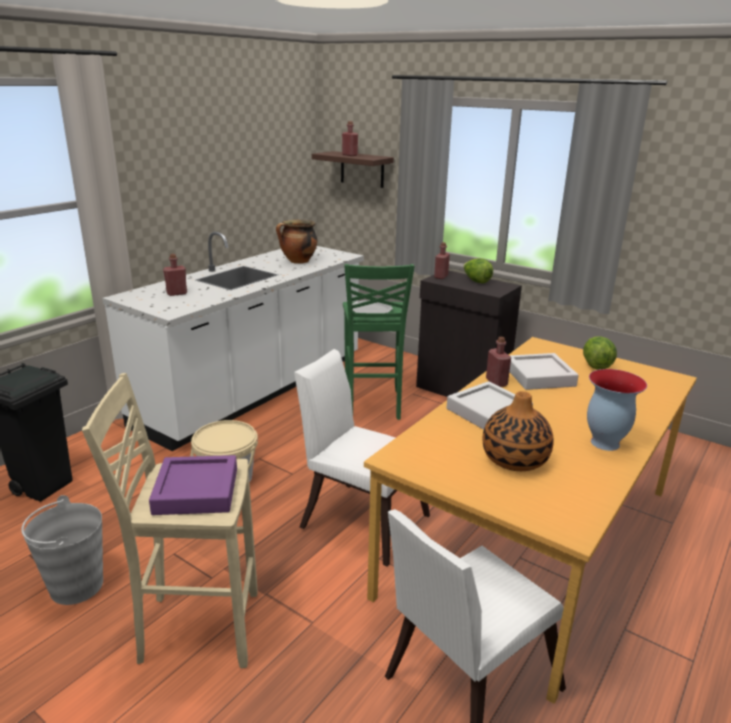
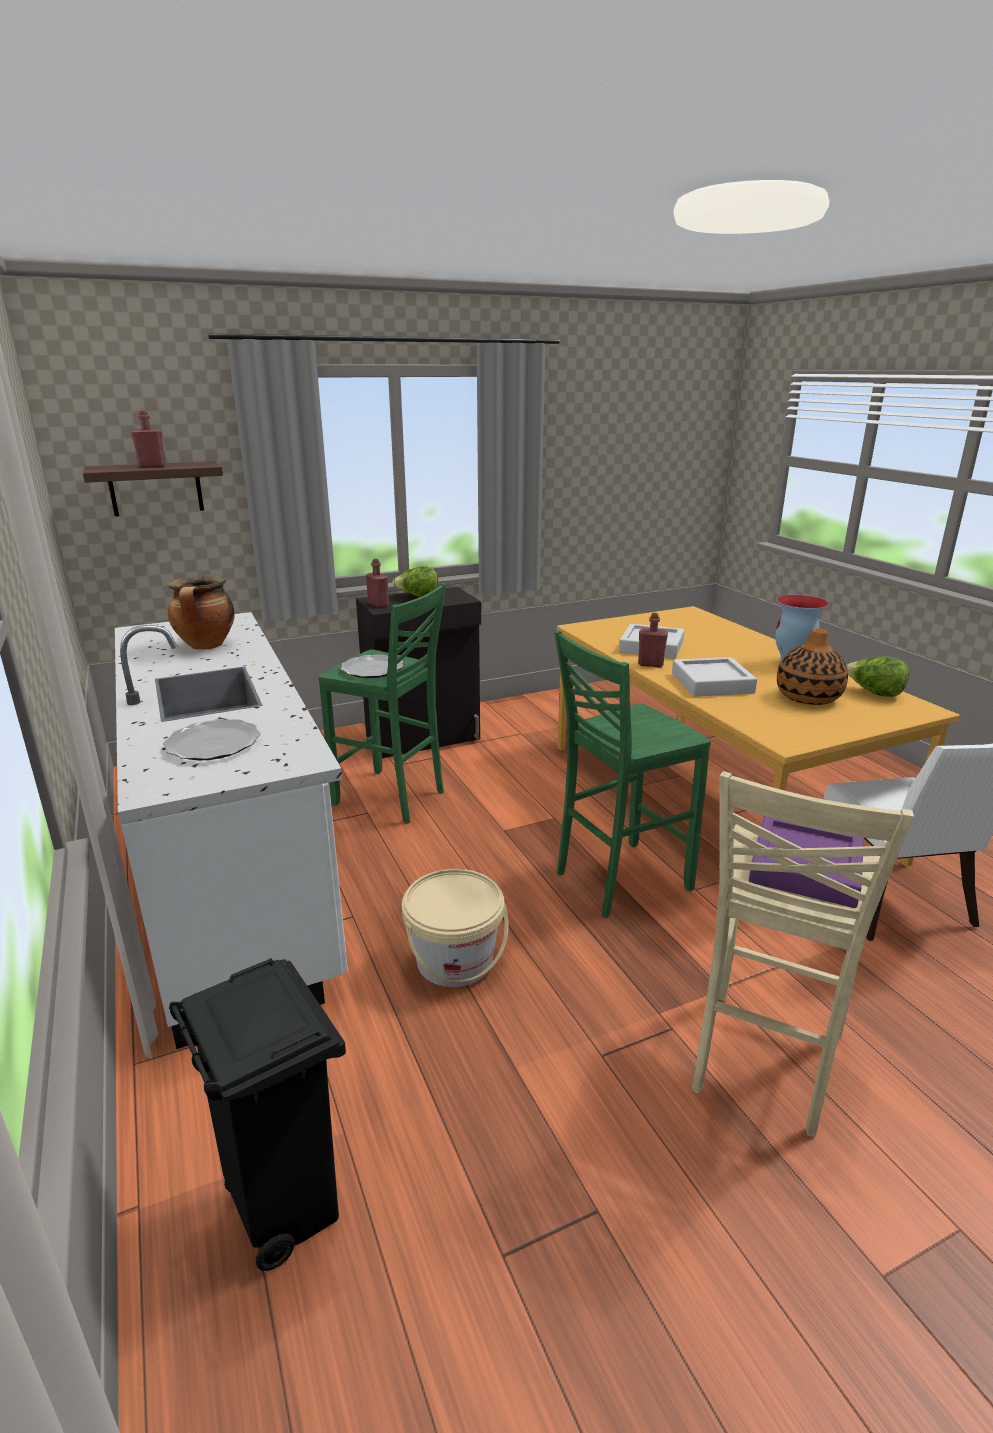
camera: 60 degrees left, 0 degrees up
grey bucket [21,495,103,605] -> none
red bottle [163,254,187,296] -> plate [163,719,261,760]
white chair [294,349,430,567] -> green stool [554,630,711,918]
lettuce [583,336,617,370] -> lettuce moved to [846,656,909,697]

